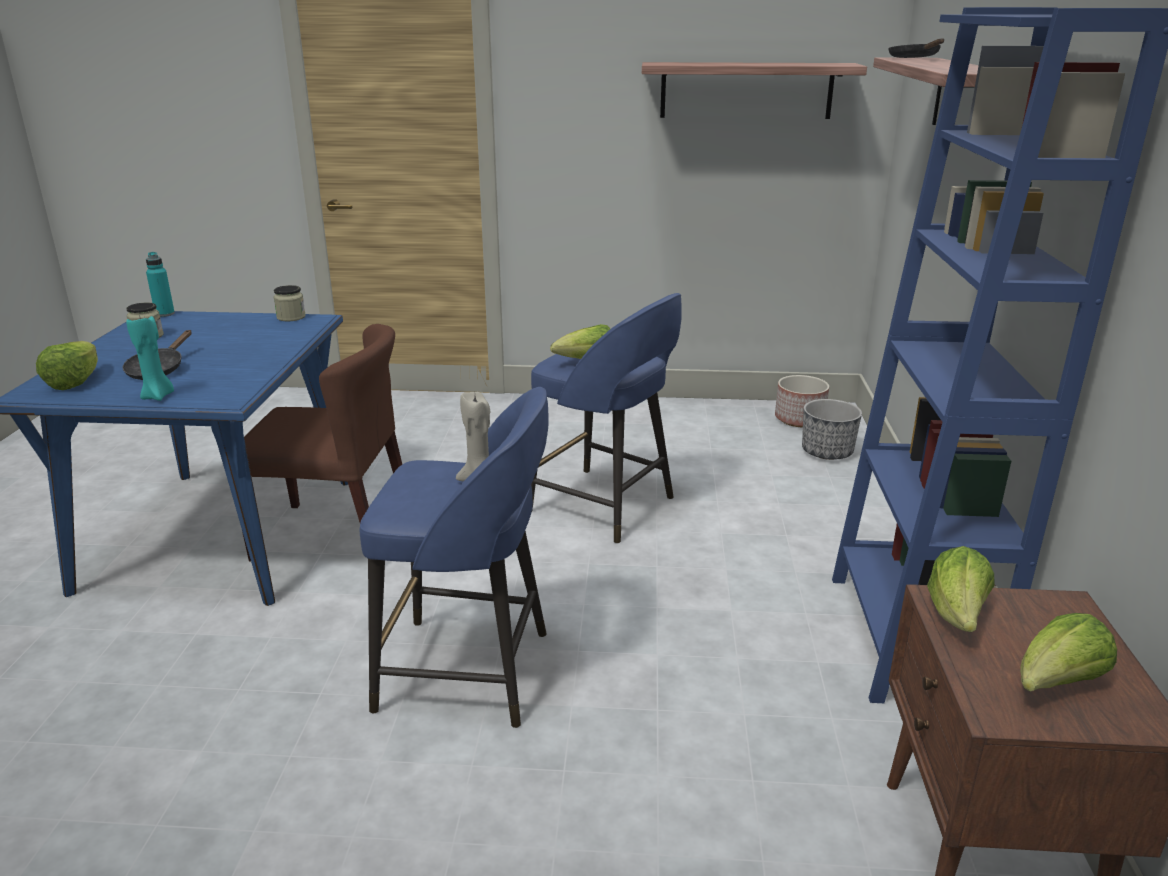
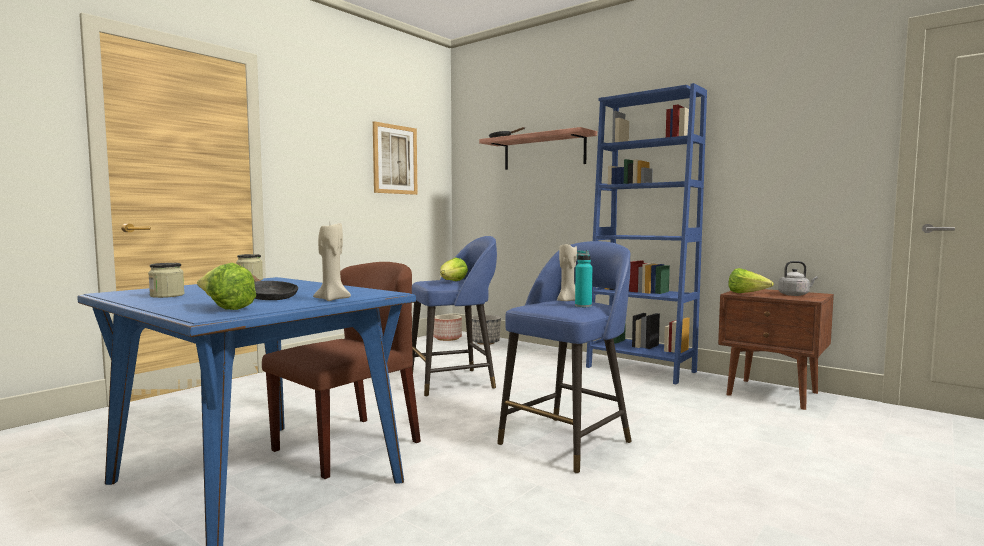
camera: 55 degrees left, 20 degrees down
turquoise candle [126,315,174,401] -> beige candle [313,223,351,301]
turquoise bottle [146,252,175,317] -> turquoise bottle moved to [575,250,592,307]
shelf [642,62,867,119] -> picture [373,121,418,195]
lettuce [1020,613,1117,691] -> grey kettle [778,261,818,296]

